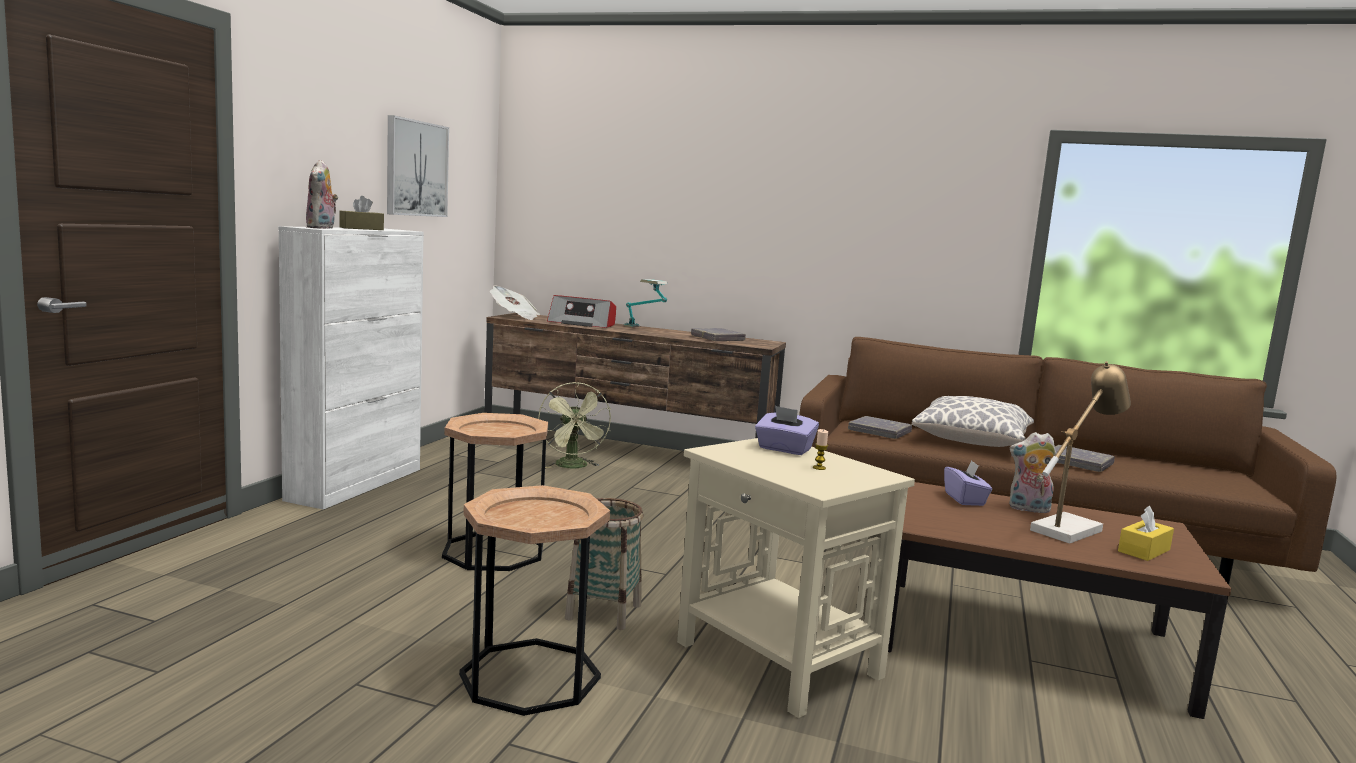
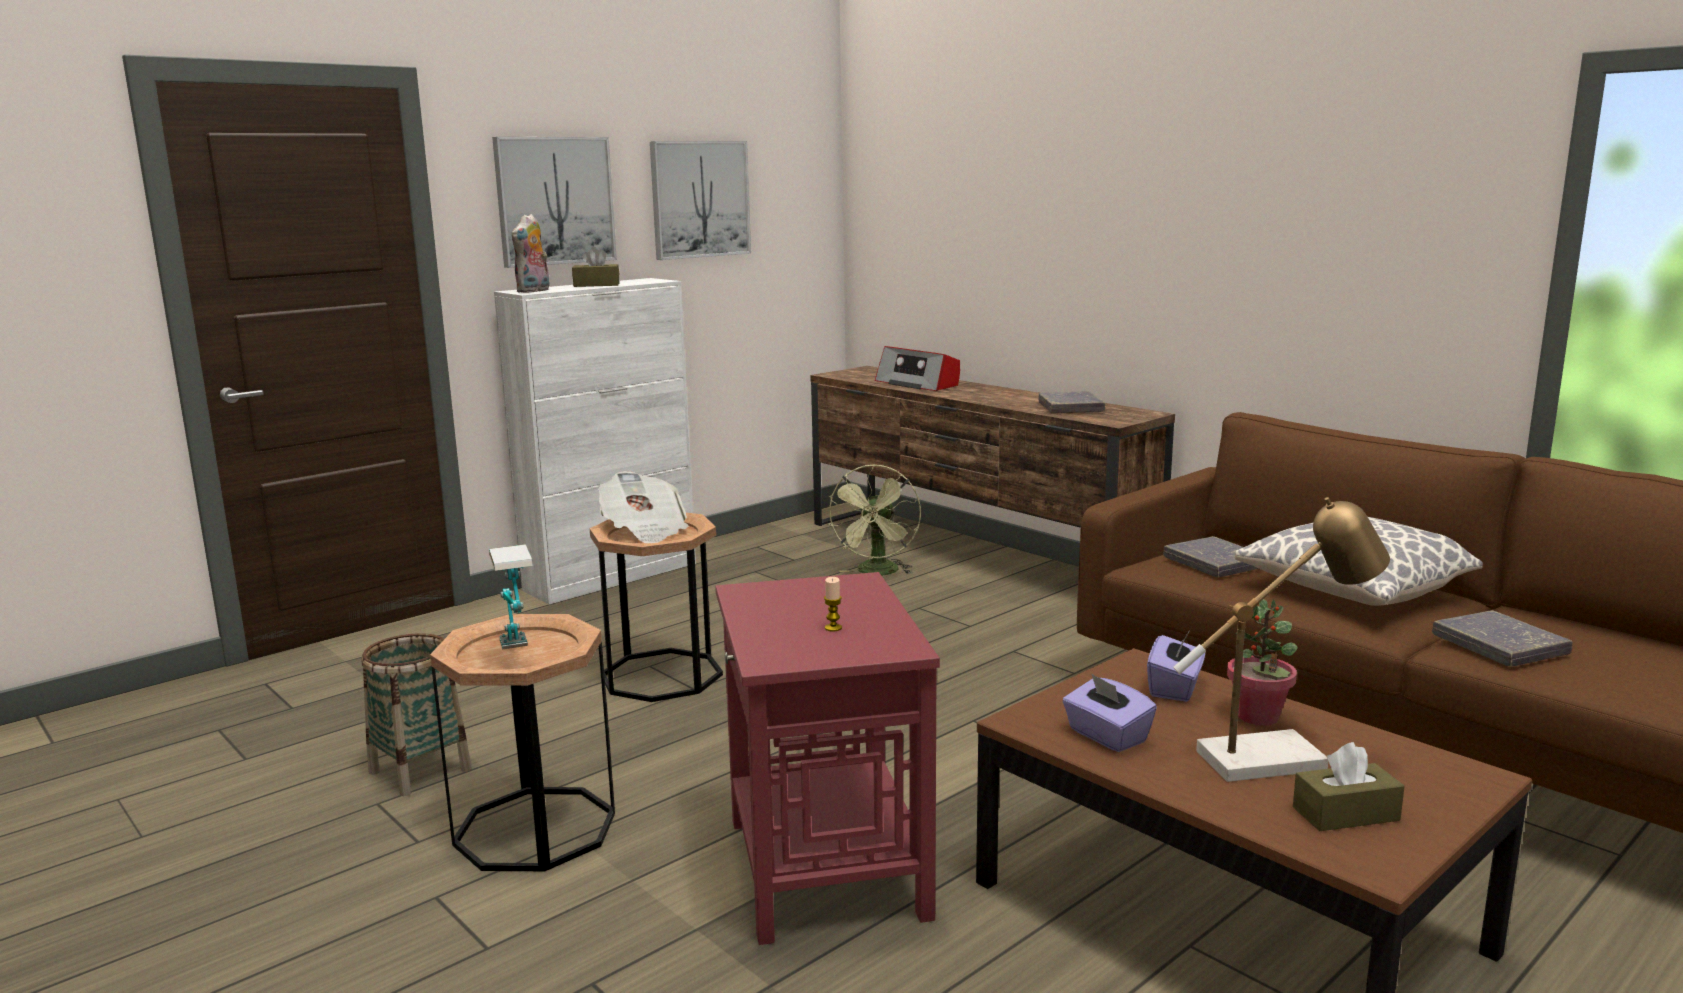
camera: 30 degrees right, 5 degrees up
newspaper [490,285,540,320] -> newspaper moved to [598,471,689,543]
basket [565,498,644,630] -> basket moved to [362,633,472,796]
table lamp [624,279,668,327] -> table lamp moved to [489,544,533,650]
beige side table [677,438,915,718] -> red side table [715,572,940,945]
purple tissue box [755,406,819,455] -> purple tissue box moved to [1062,673,1157,752]
plush toy [1009,432,1056,513] -> potted plant [1227,599,1298,726]
yellow tissue box [1118,506,1174,561] -> brown tissue box [1293,742,1405,831]
none -> picture [492,137,617,268]

